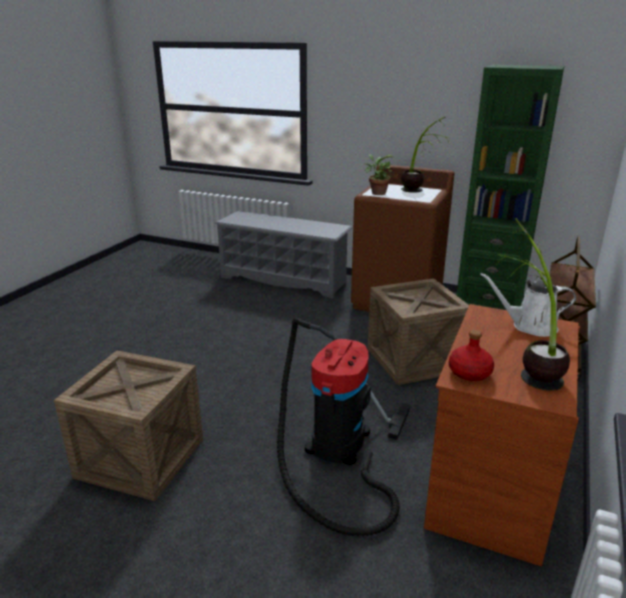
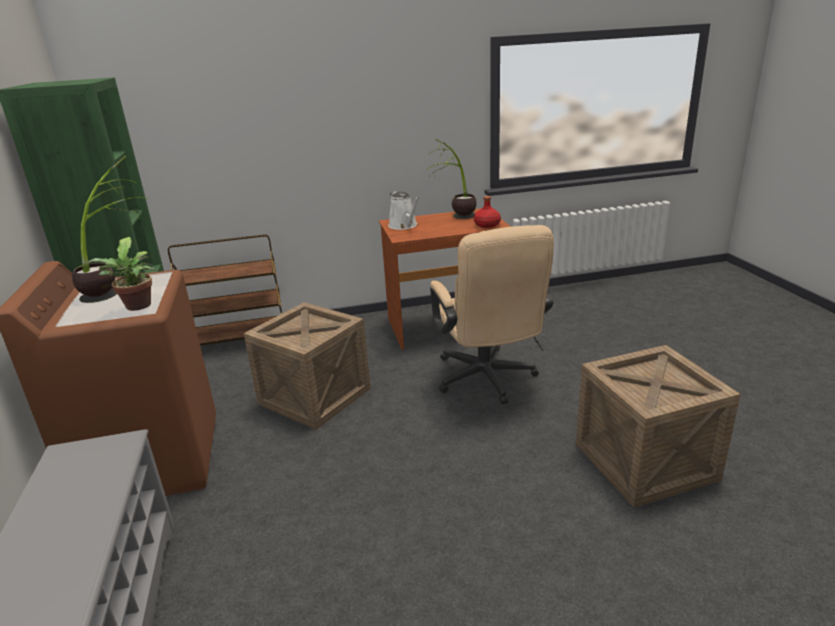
camera: 125 degrees left, 0 degrees up
vacuum cleaner [277,318,411,536] -> beige office chair [430,225,554,404]

